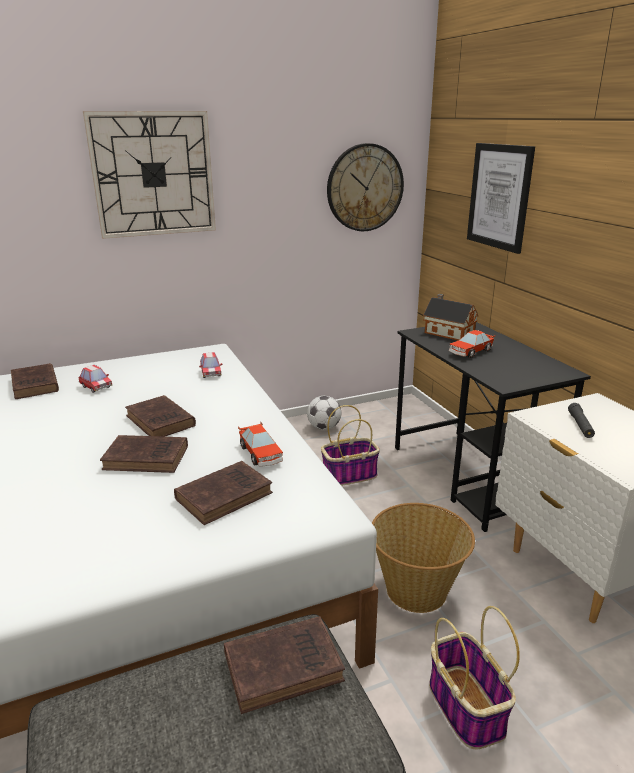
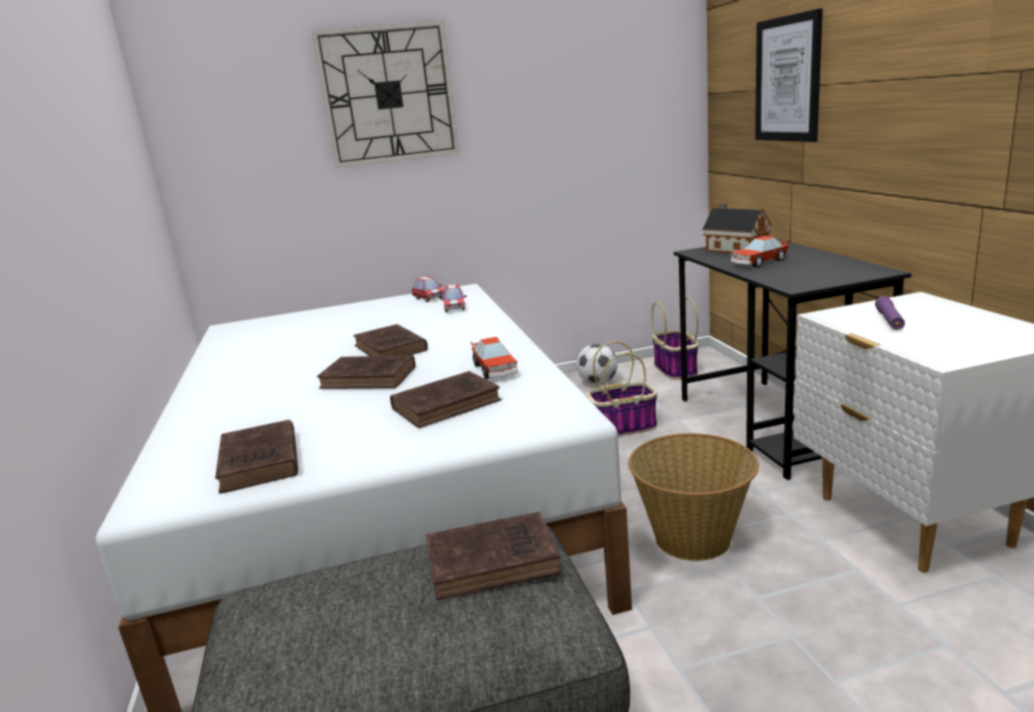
camera: 10 degrees right, 5 degrees down
brown book [11,363,59,399] -> brown book moved to [215,420,298,493]
toy car [78,365,112,393] -> toy car moved to [412,276,444,302]
wall clock [327,143,404,231] -> none
basket [429,606,520,750] -> basket moved to [652,297,698,379]
black flashlight [568,403,595,438] -> purple flashlight [875,296,905,330]

